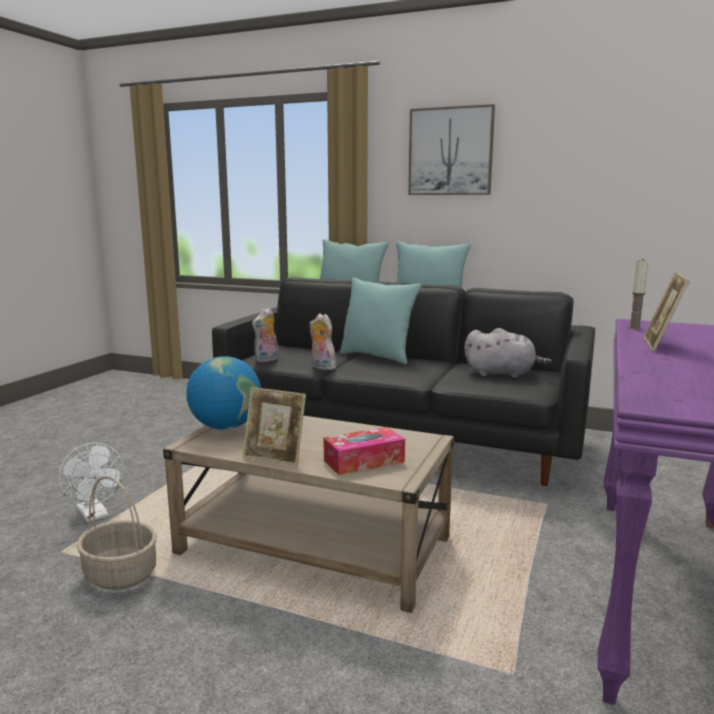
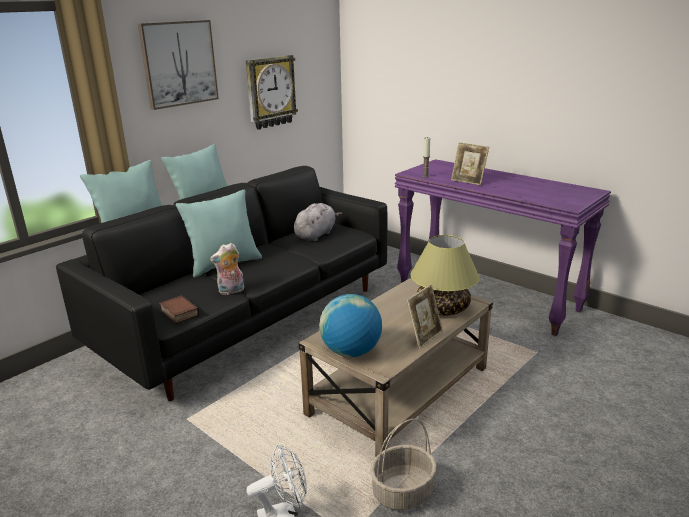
camera: 70 degrees left, 10 degrees up
plush toy [252,308,279,363] -> book [159,295,200,324]
tissue box [323,427,405,475] -> table lamp [411,235,479,315]
none -> wall clock [246,55,298,130]

